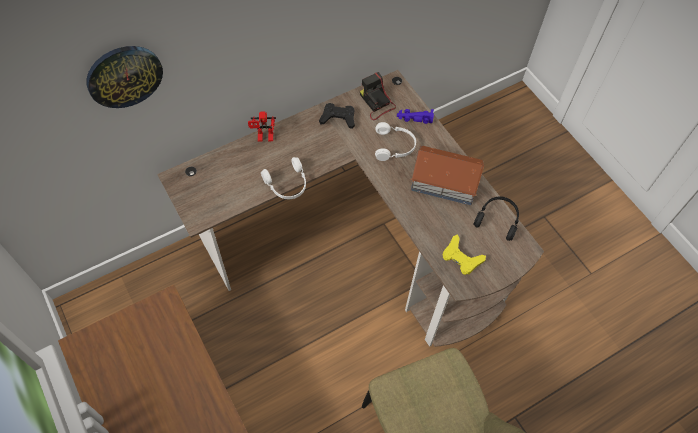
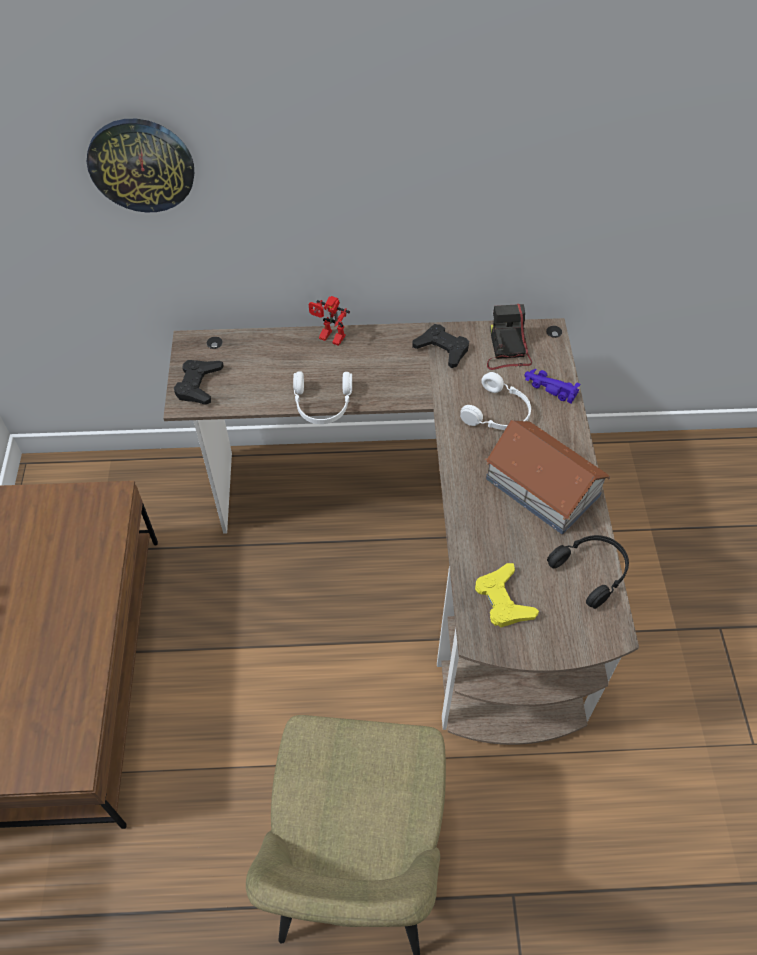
camera: 30 degrees right, 5 degrees down
none -> black game controller [174,360,224,405]

